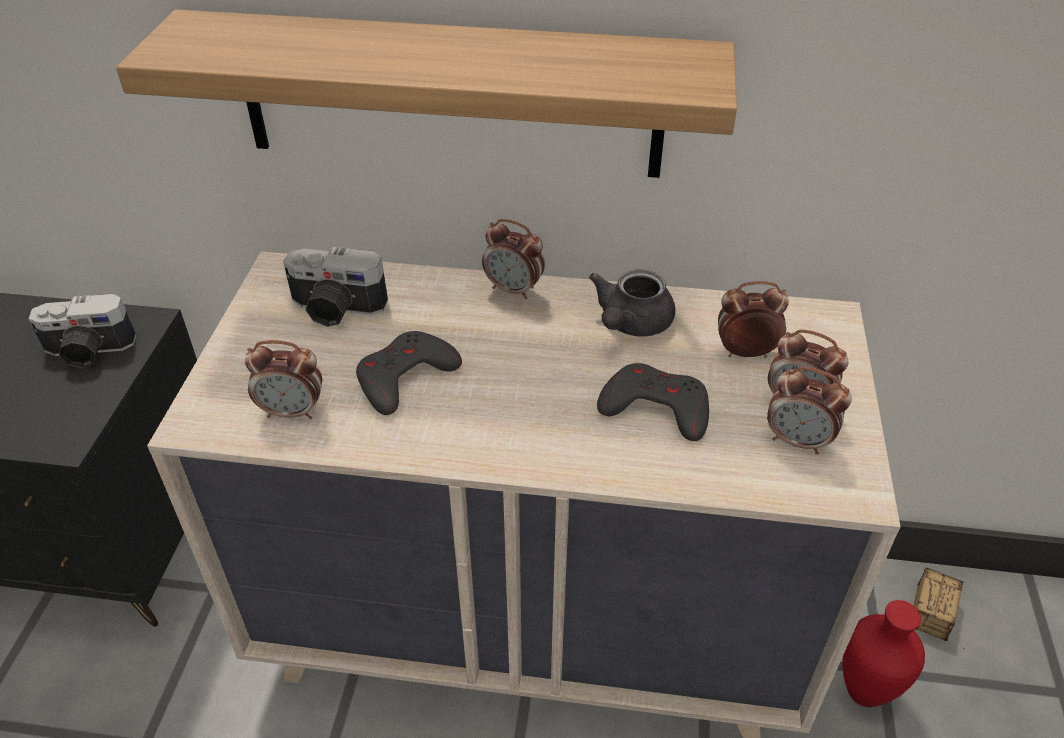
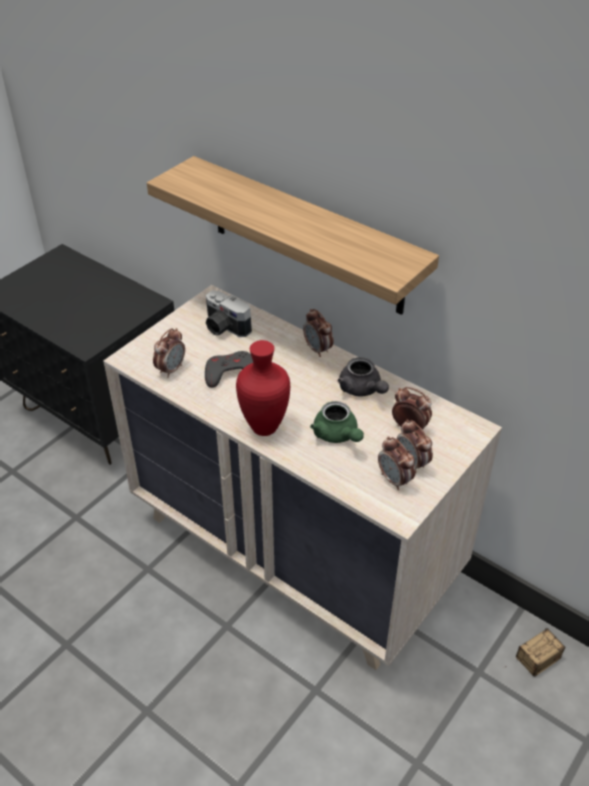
camera: 30 degrees right, 0 degrees up
camera [28,294,136,368] -> none
alarm clock [245,340,322,419] -> alarm clock turned 90 degrees counterclockwise [153,328,185,378]
grey teapot [589,269,675,337] -> grey teapot turned 90 degrees counterclockwise [338,357,389,397]
grey game controller [597,363,709,441] -> green teapot [310,401,364,443]
red vase [842,600,925,707] -> red vase moved to [236,340,290,436]

